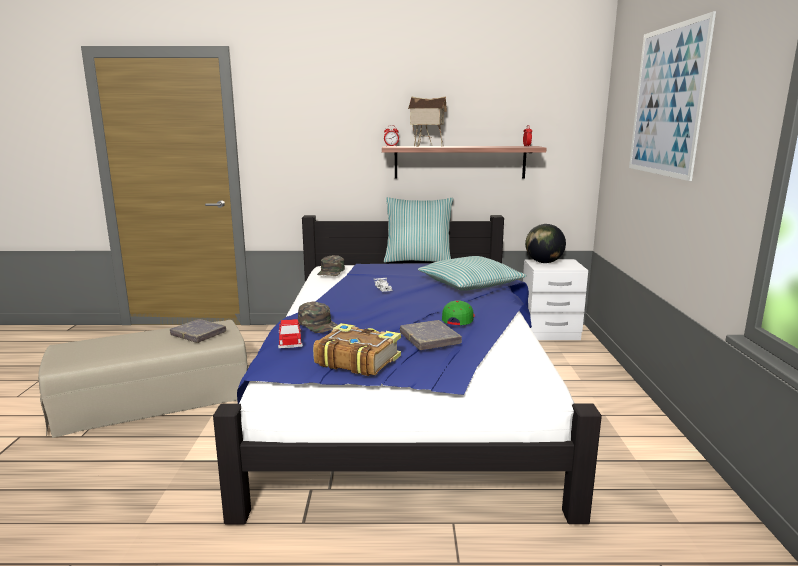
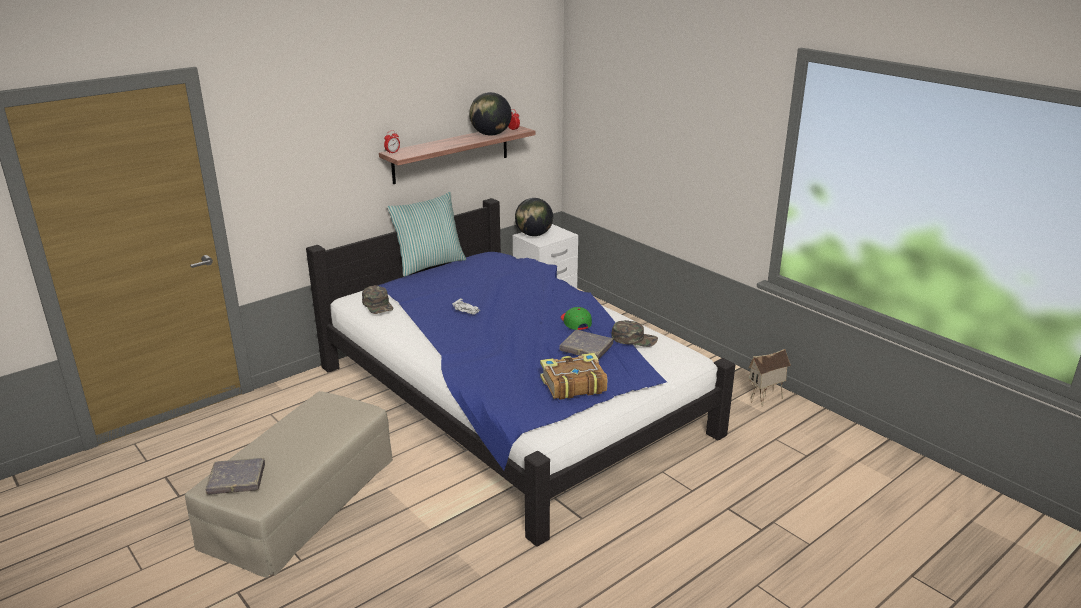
camera: 40 degrees left, 10 degrees up
grey book [170,319,226,343] -> grey book moved to [205,458,265,495]
toy car [278,319,303,348] -> none
green cap [298,301,337,333] -> green cap moved to [611,320,658,347]
toy house [408,97,447,147] -> toy house moved to [749,349,791,406]
pillow [418,256,527,291] -> none
picture [629,11,716,181] -> none
none -> globe [469,92,512,136]

